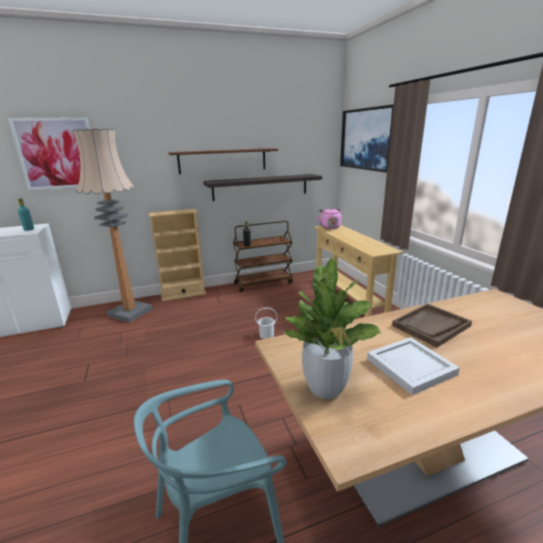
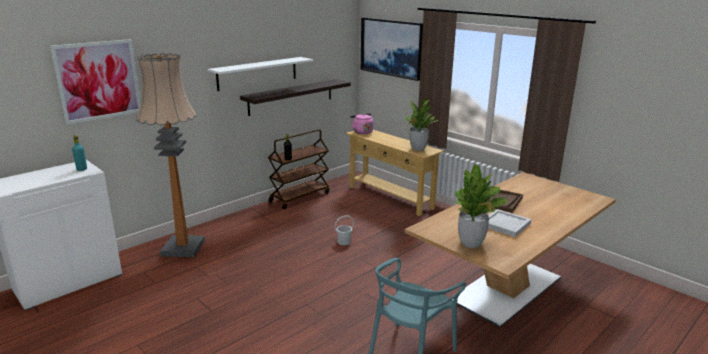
camera: 25 degrees left, 0 degrees up
beige bookcase [149,209,206,301] -> none
brown shelf [168,148,278,174] -> white shelf [208,57,313,91]
none -> potted plant [405,96,439,151]

